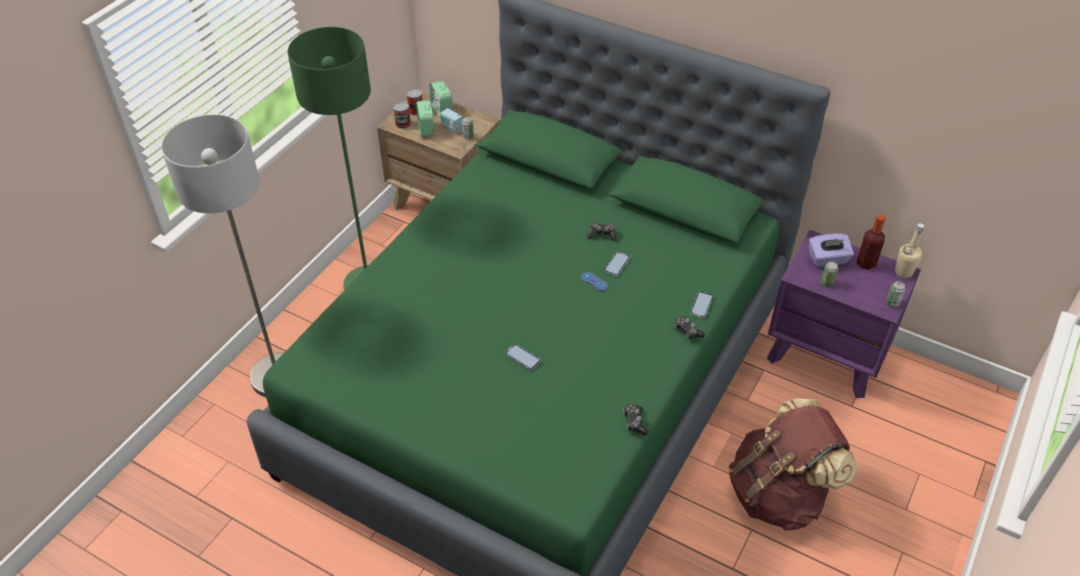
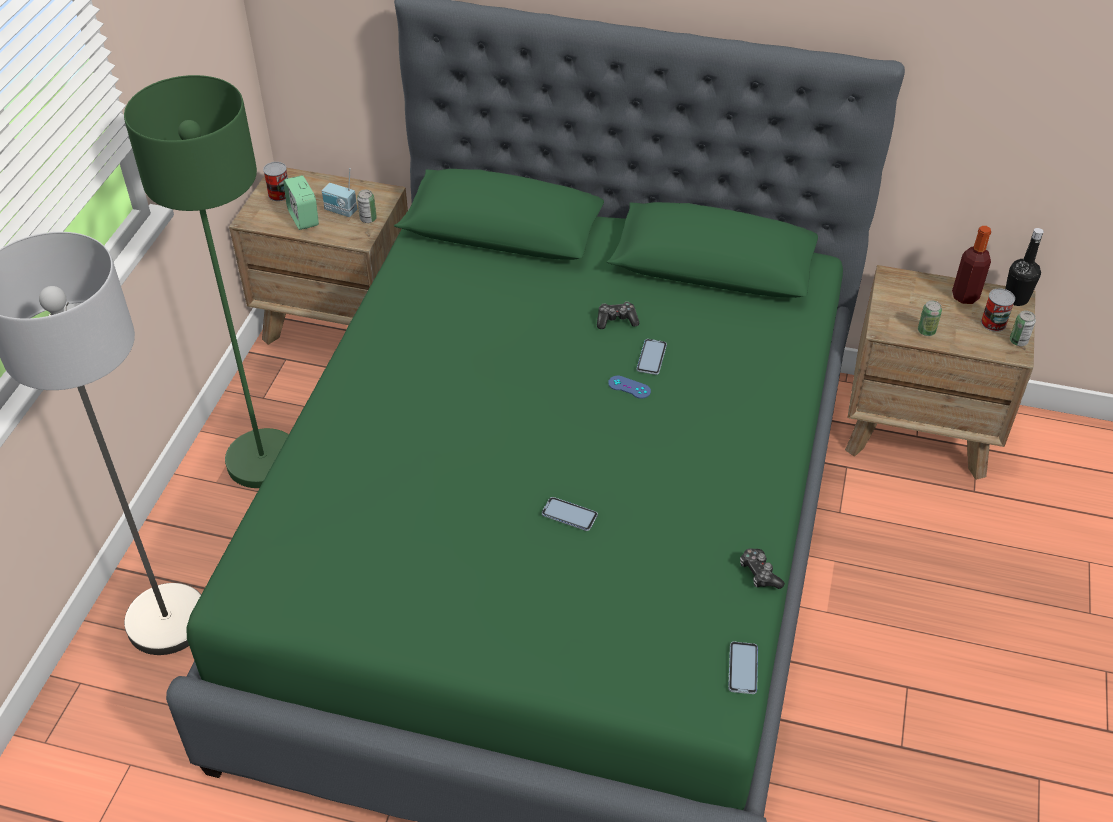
camera: 15 degrees left, 0 degrees up
can [393,102,411,129] -> can moved to [981,288,1015,332]
alarm clock [430,81,453,117] -> none
game controller [674,316,705,340] -> none
phone [689,291,714,319] -> phone moved to [728,642,758,694]
brown backpack [729,399,857,531] -> none
purple nightstand [767,230,921,398] -> brown nightstand [845,265,1035,480]
purple tissue box [809,233,854,267] -> none
beige bottle [895,223,924,278] -> black bottle [1005,228,1044,306]

